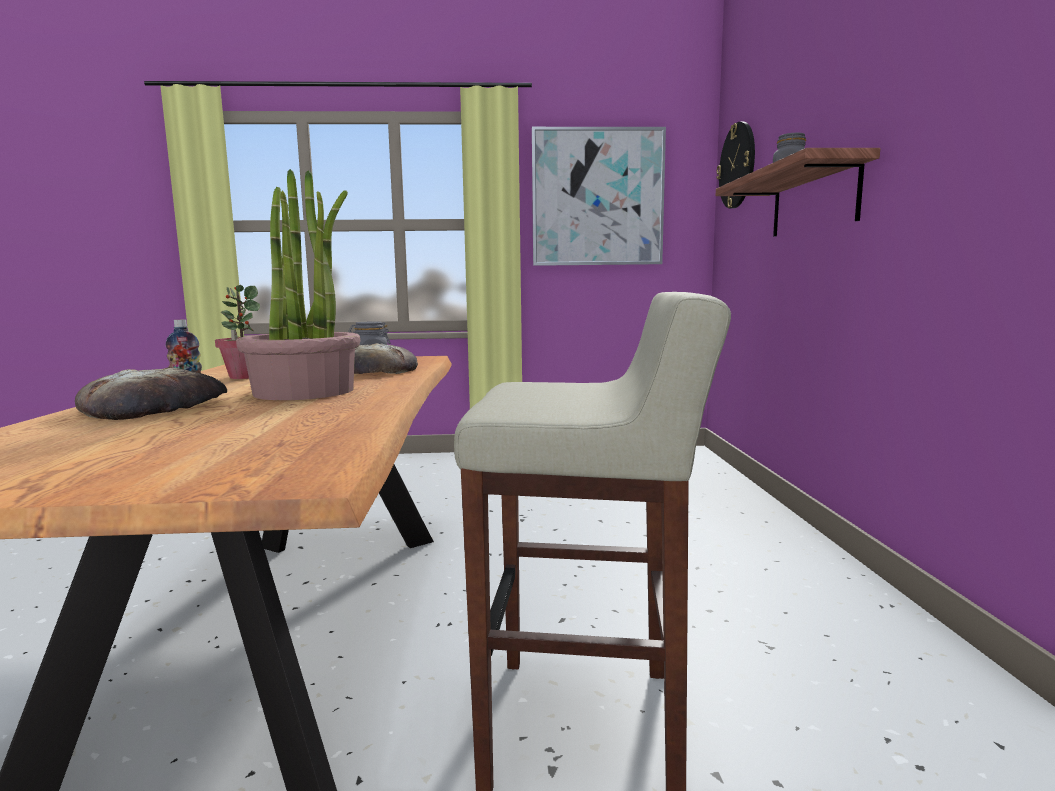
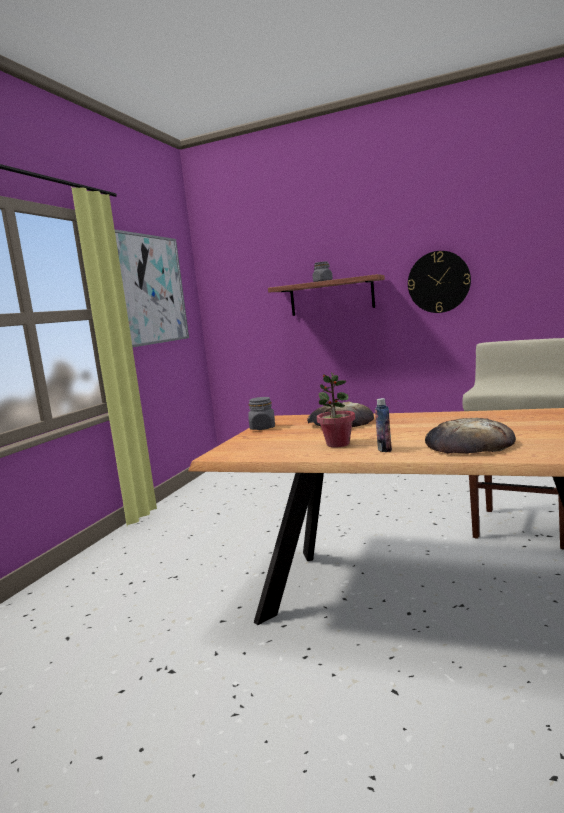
camera: 65 degrees left, 0 degrees up
potted plant [236,169,361,400] -> none
wall clock [716,122,755,208] -> wall clock moved to [408,251,471,313]

